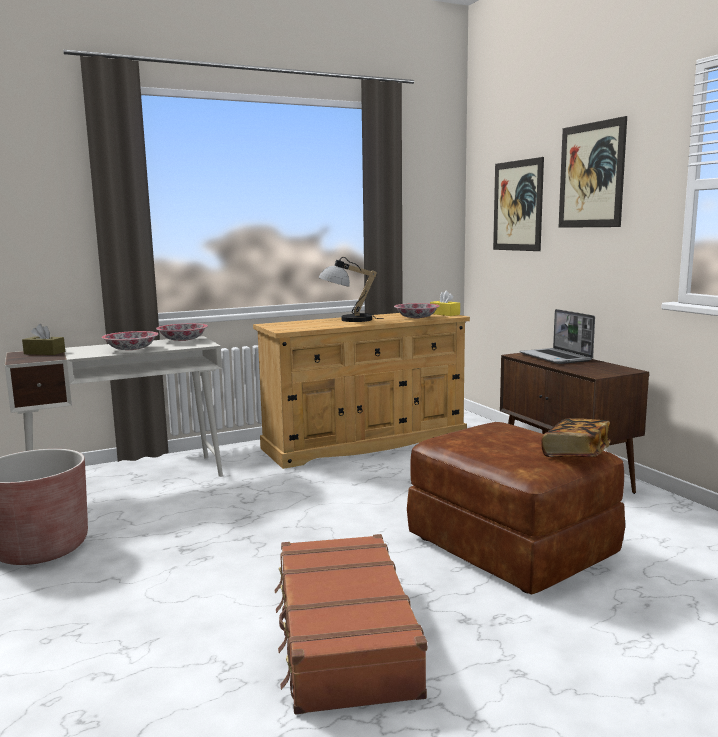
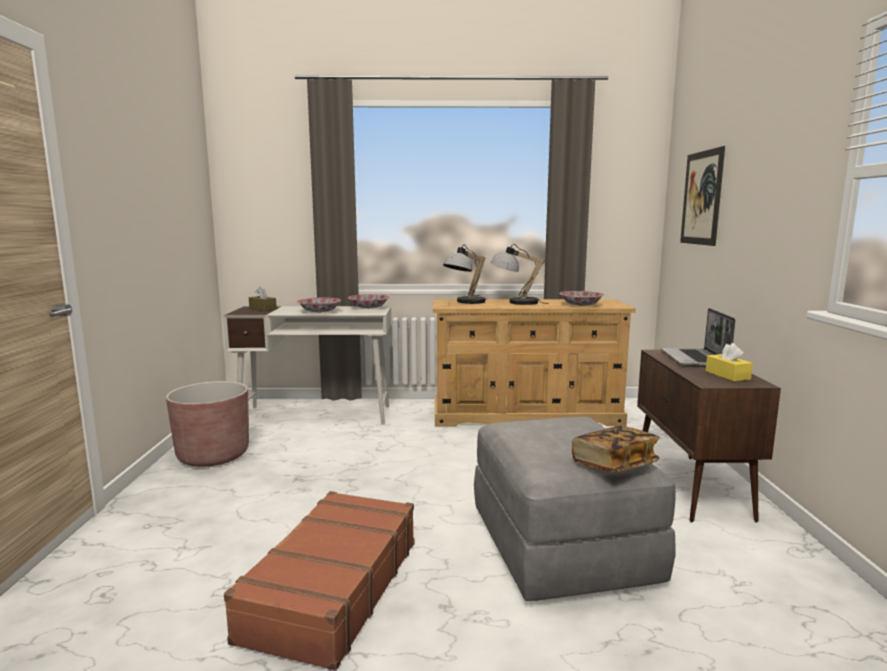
camera: 25 degrees right, 0 degrees up
brown ottoman [407,422,625,594] -> grey ottoman [474,417,676,601]
yellow tissue box [430,291,460,316] -> yellow tissue box moved to [706,343,753,381]
picture [558,116,627,228] -> none
none -> table lamp [443,244,485,304]

